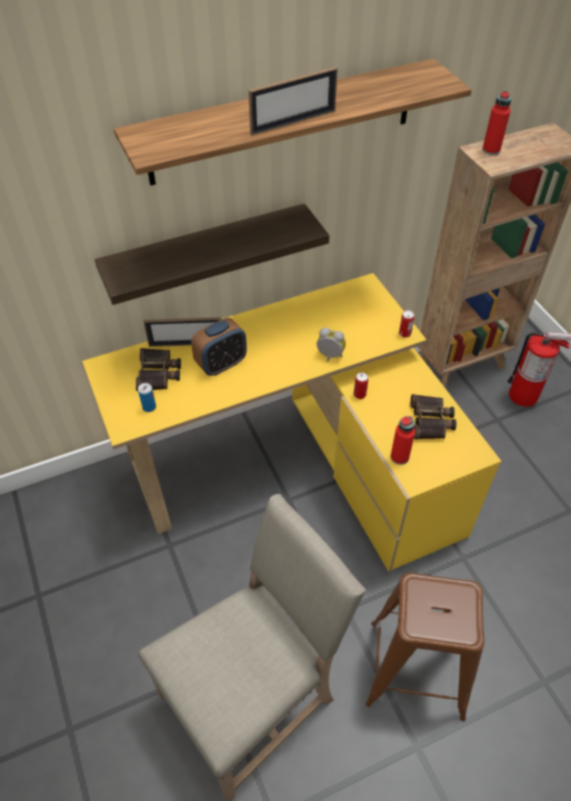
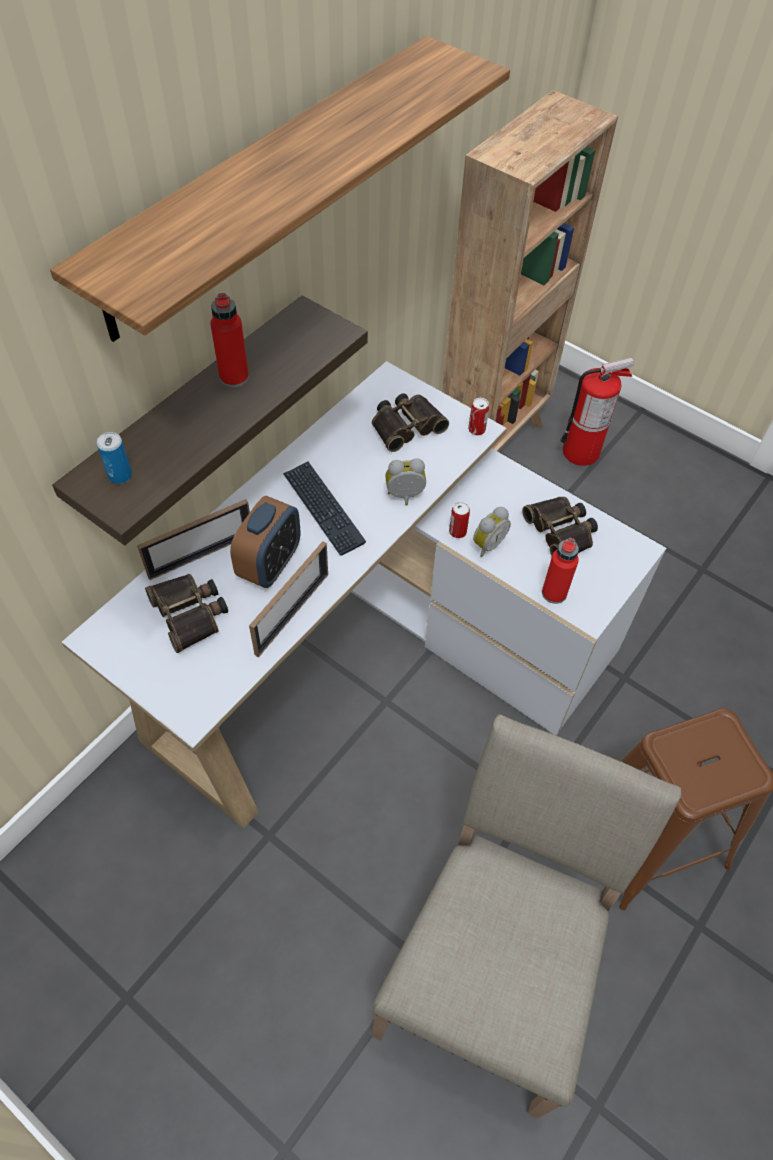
camera: 30 degrees left, 5 degrees up
yellow desk [82,273,501,572] -> white desk [62,361,666,828]
can [138,383,156,412] -> can moved to [97,432,132,484]
picture frame [248,67,338,136] -> picture frame moved to [249,541,328,657]
red bottle [482,90,512,155] -> red bottle moved to [210,293,249,387]
none -> keyboard [283,461,366,555]
none -> binoculars [372,393,449,452]
none -> alarm clock [473,507,511,557]

